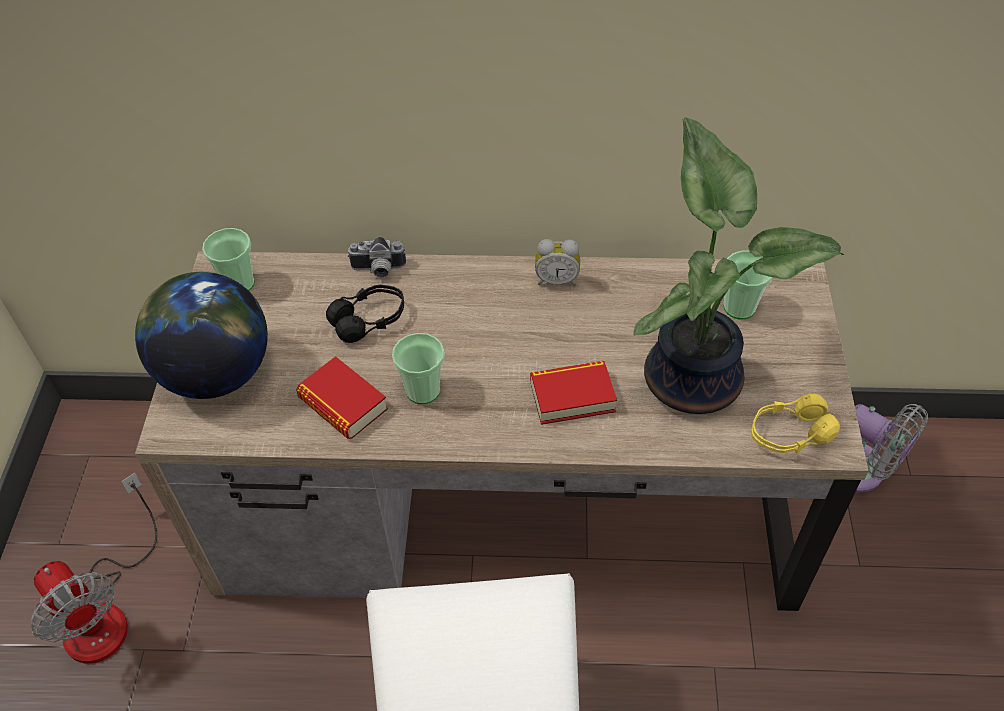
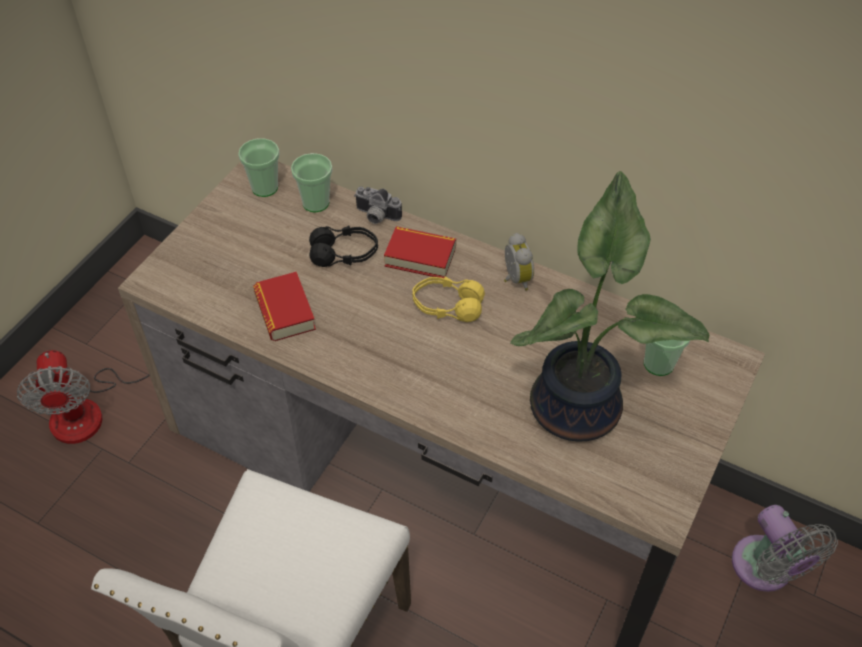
camera: 25 degrees right, 0 degrees up
globe [135,272,268,399] -> none
cup [392,333,444,404] -> cup moved to [291,153,333,213]
book [530,361,617,425] -> book moved to [384,226,456,278]
alarm clock [535,239,580,286] -> alarm clock turned 135 degrees counterclockwise [504,233,534,290]
yellow headphones [751,394,840,453] -> yellow headphones moved to [412,276,485,322]

